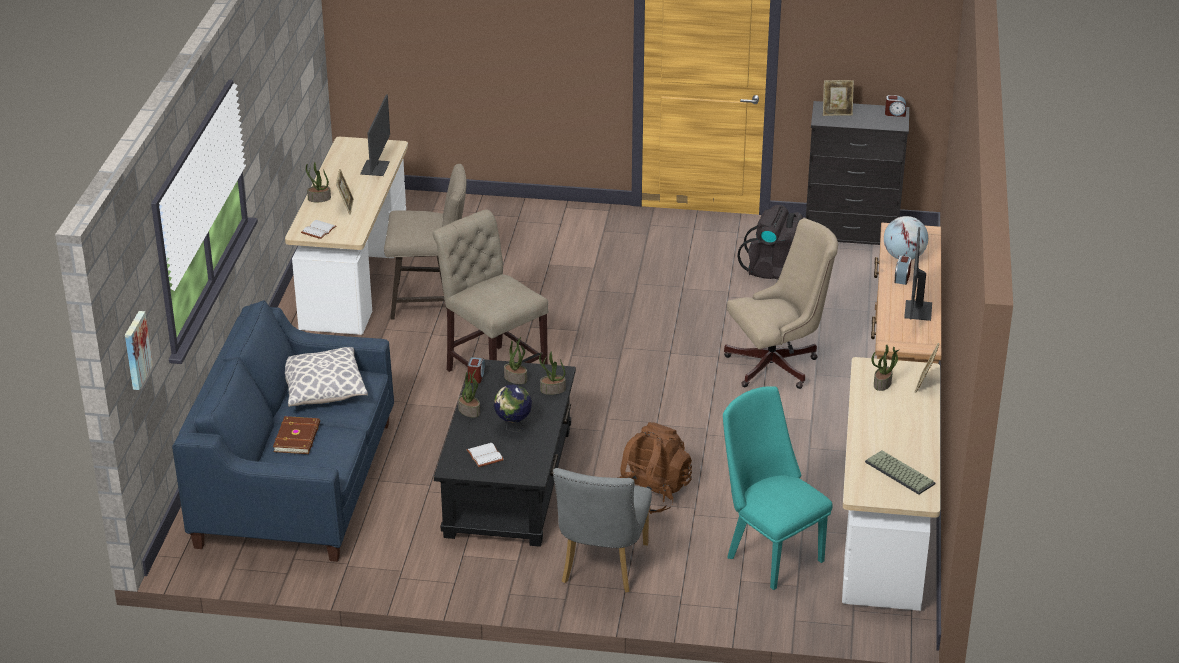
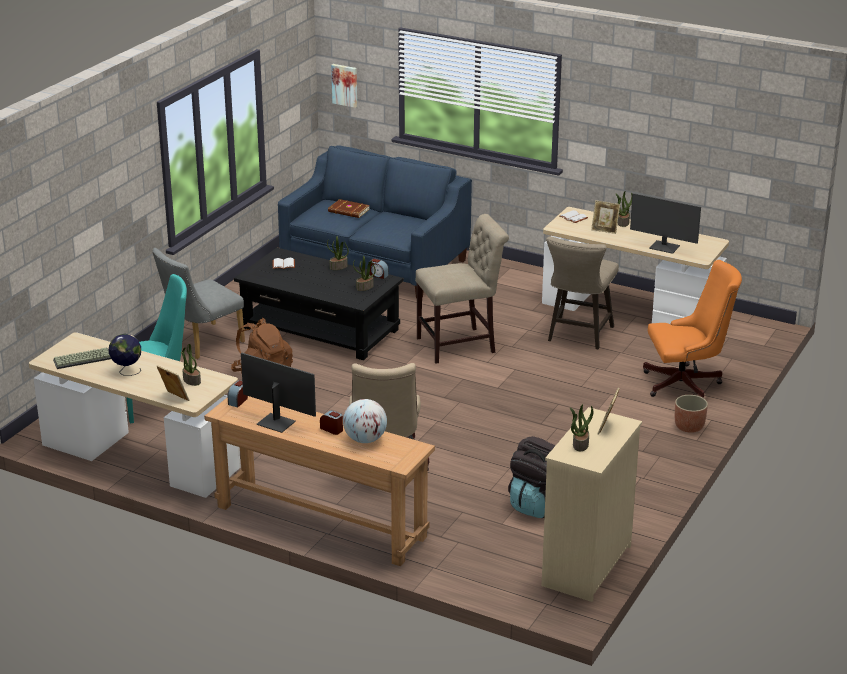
camera: 110 degrees right, 5 degrees down
pillow [285,347,368,407] -> none
globe [494,385,532,432] -> globe moved to [109,334,141,376]
potted plant [539,352,566,395] -> potted plant moved to [570,404,593,451]
grey chair [553,468,652,592] -> grey chair turned 75 degrees counterclockwise [152,248,245,359]
black dresser [806,101,909,245] -> beige dresser [542,407,642,602]
alarm clock [885,95,906,117] -> alarm clock moved to [228,380,248,408]
none -> orange office chair [643,260,742,398]
none -> planter [675,395,708,433]

